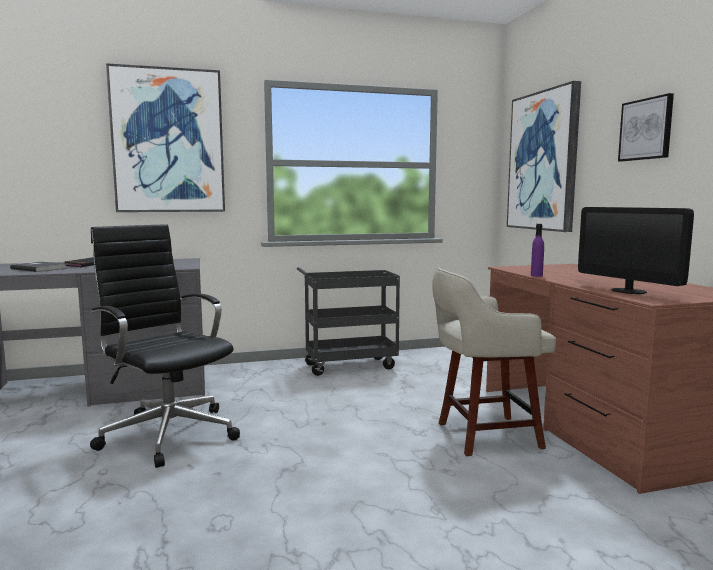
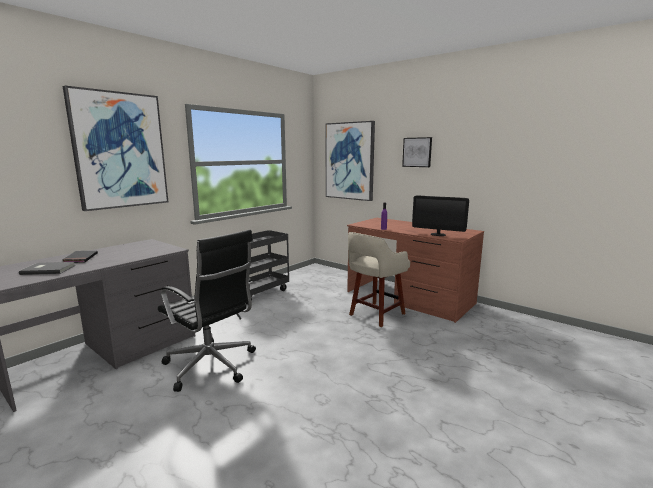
camera: 35 degrees left, 5 degrees up
black office chair [90,224,240,468] -> black office chair turned 150 degrees counterclockwise [158,230,256,392]

